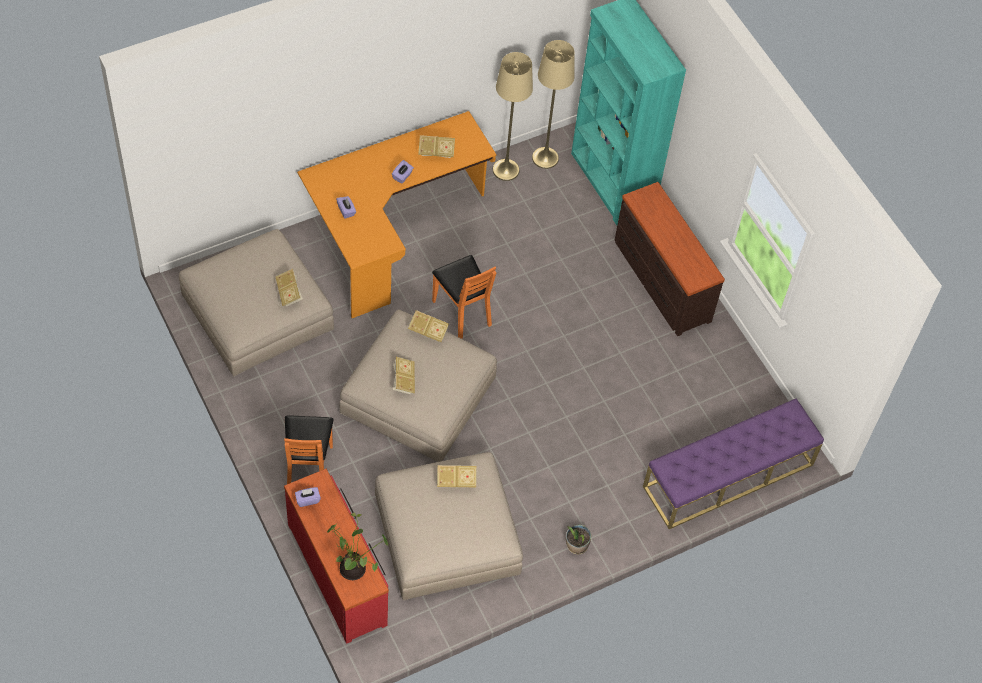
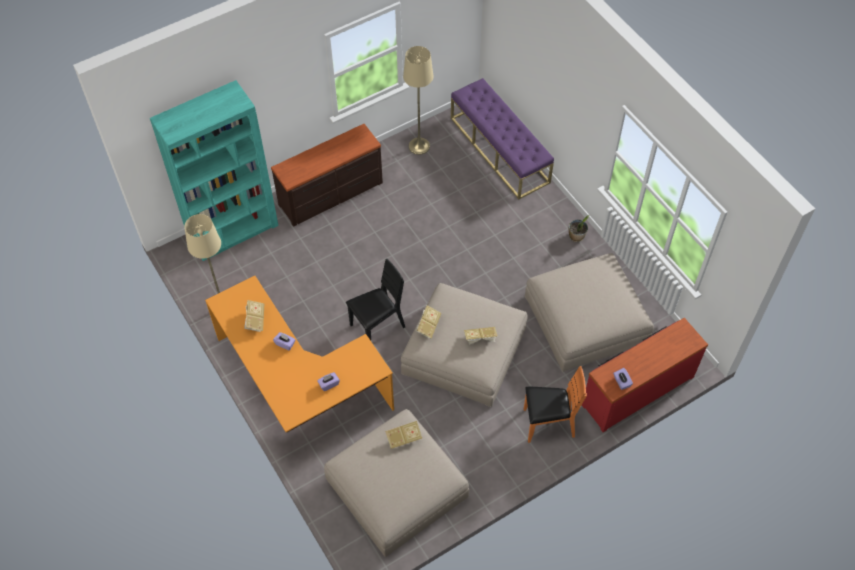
camera: 90 degrees left, 0 degrees up
potted plant [327,513,388,580] -> none
orange chair [432,255,496,339] -> black chair [346,259,405,341]
book [437,465,476,487] -> none
beige floor lamp [532,40,575,169] -> beige floor lamp moved to [403,46,433,155]

